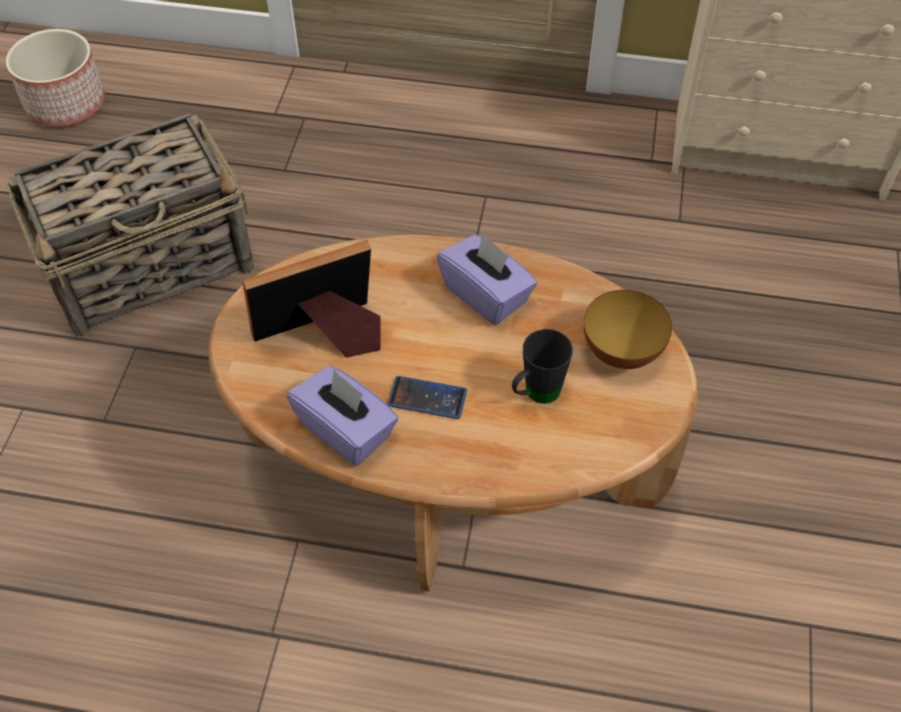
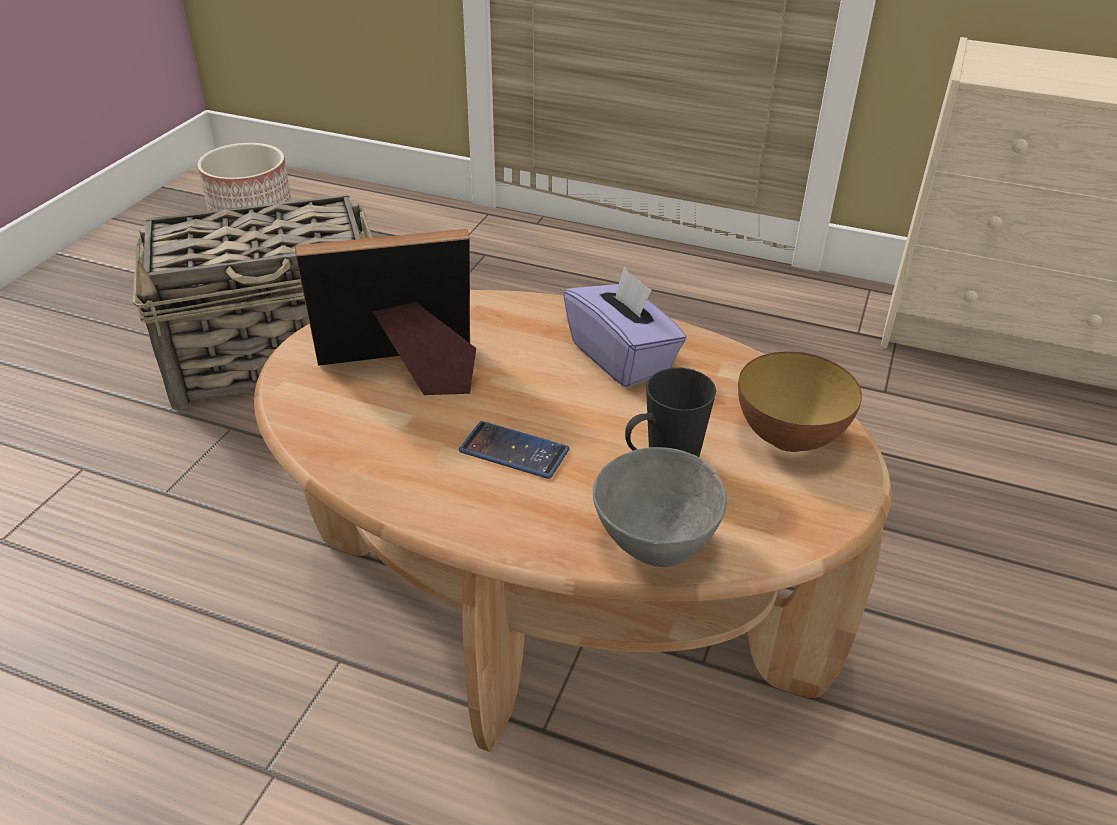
camera: 10 degrees right, 15 degrees down
purple tissue box [287,366,398,466] -> none
none -> grey bowl [593,447,727,567]

